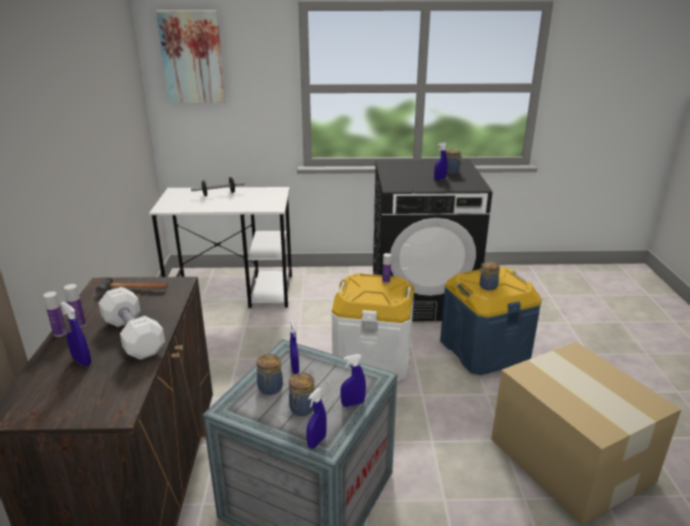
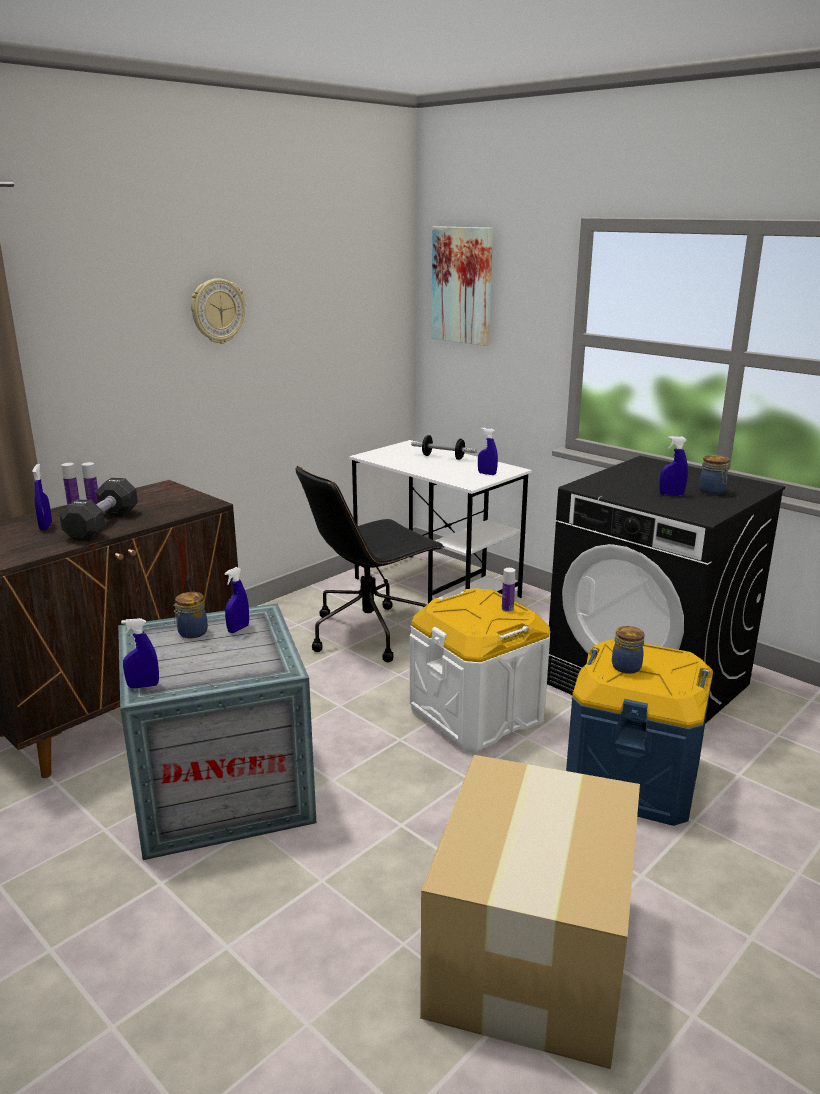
camera: 45 degrees right, 5 degrees down
hammer [96,278,168,295] -> none
white dumbbell [99,287,165,360] -> black dumbbell [60,478,138,541]
jar [289,373,315,416] -> none
blue spray bottle [340,354,366,407] -> blue spray bottle moved to [478,428,498,475]
none -> wall clock [191,278,245,344]
none -> black office chair [296,465,445,662]

